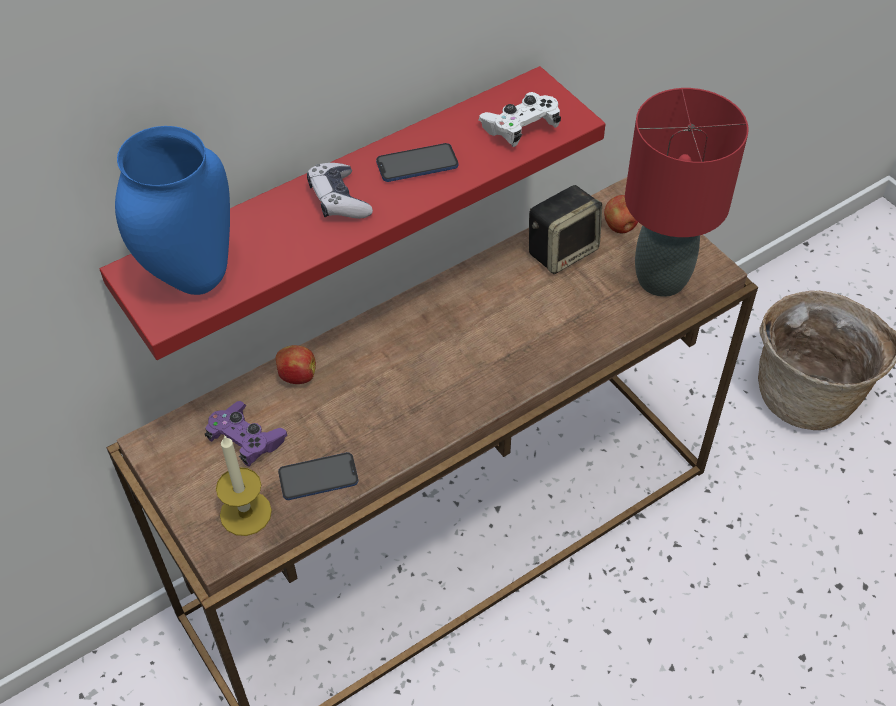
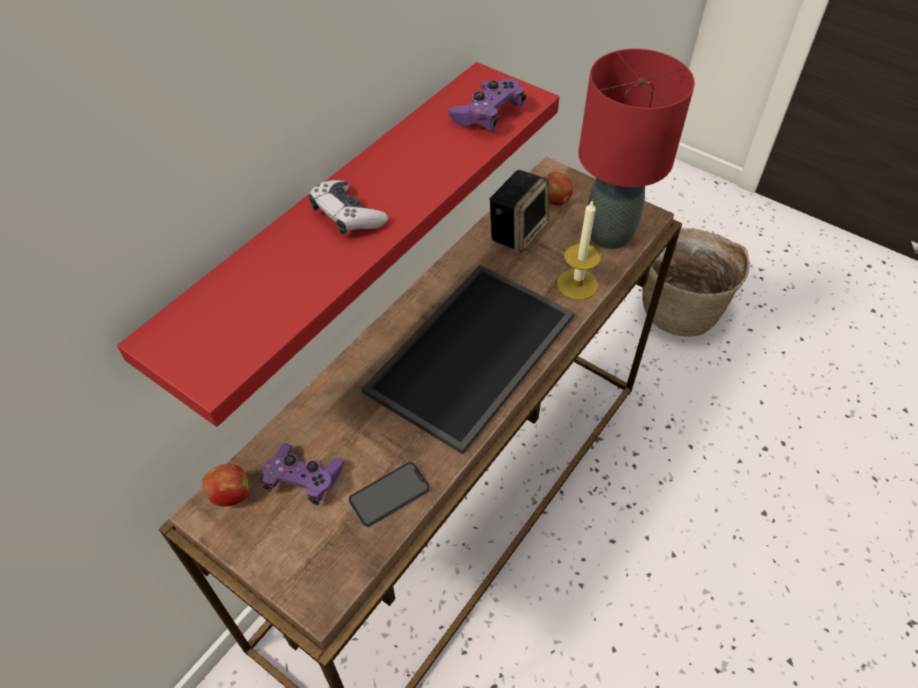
camera: 20 degrees left, 0 degrees up
blue vase [115,126,230,295] -> none
candle [216,435,272,536] -> candle moved to [557,199,601,300]
apple [276,345,316,384] -> apple moved to [202,464,249,506]
phone [376,143,458,182] -> none
white game controller [478,92,561,147] -> purple game controller [448,79,526,131]
none -> tray [362,265,575,454]

